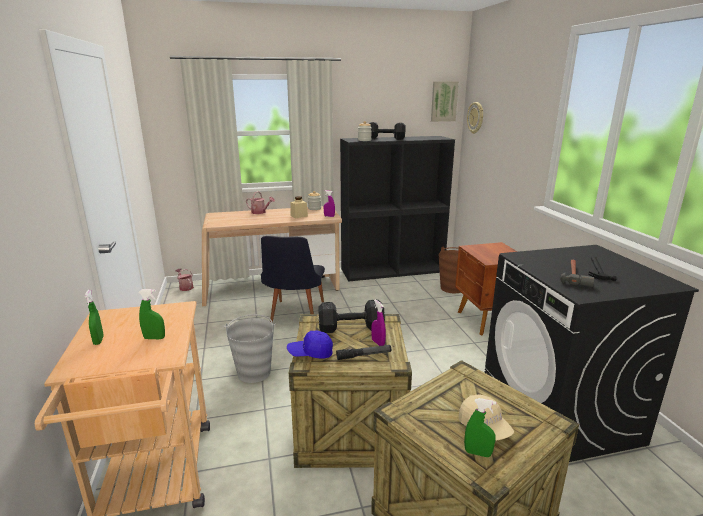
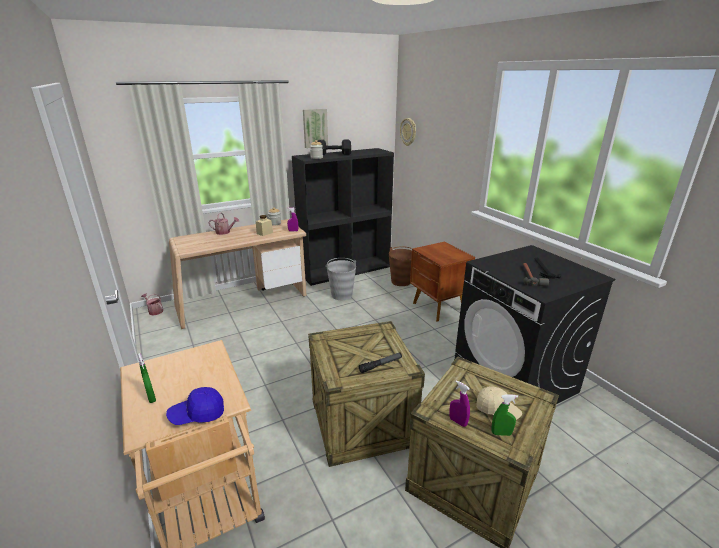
camera: 15 degrees left, 5 degrees up
green spray bottle [139,289,165,339] -> none
grey bucket [224,314,276,383] -> grey bucket moved to [325,258,356,300]
black chair [261,236,325,323] -> none
blue cap [287,330,333,359] -> blue cap moved to [166,387,224,425]
black dumbbell [318,300,385,333] -> none
purple spray bottle [371,300,386,346] -> purple spray bottle moved to [449,380,470,427]
picture [431,82,459,122] -> picture moved to [303,109,328,148]

